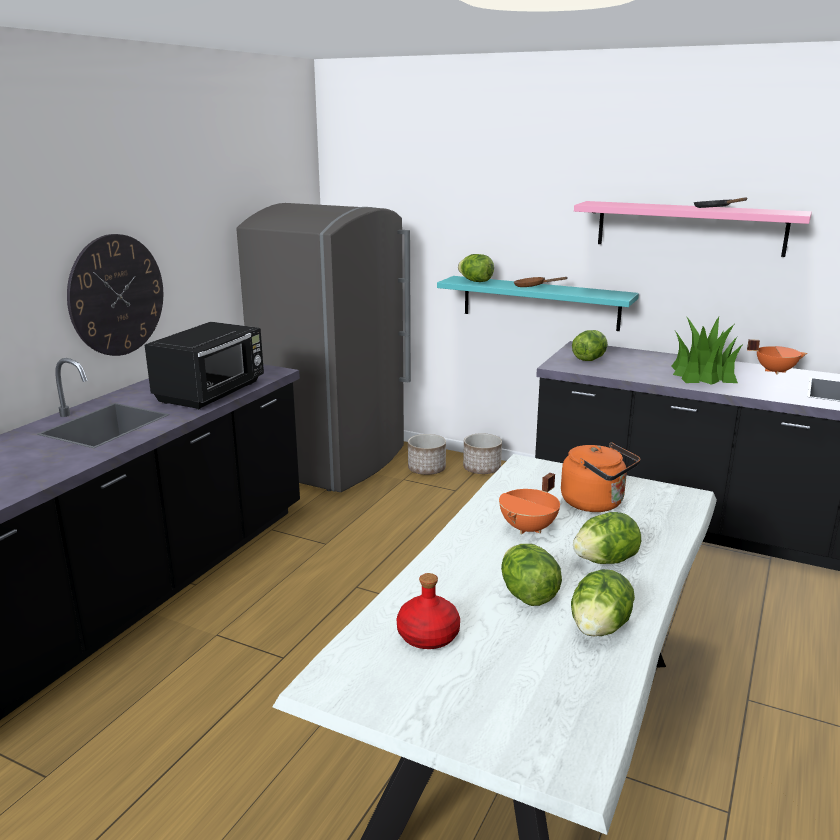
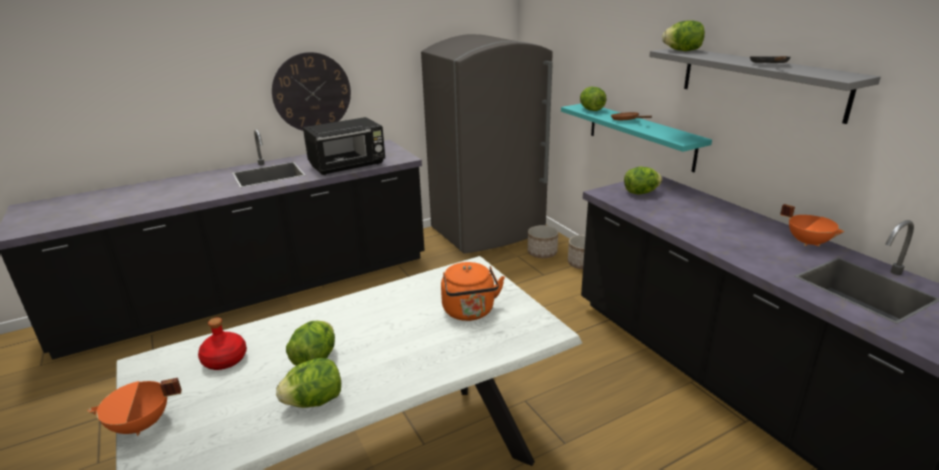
camera: 35 degrees right, 5 degrees up
orange cooking pot [499,473,560,535] -> orange cooking pot moved to [87,378,182,436]
lettuce [573,512,641,564] -> lettuce moved to [662,20,705,51]
pink shelf [574,201,812,257] -> grey shelf [649,48,881,124]
potted plant [671,316,743,385] -> none

